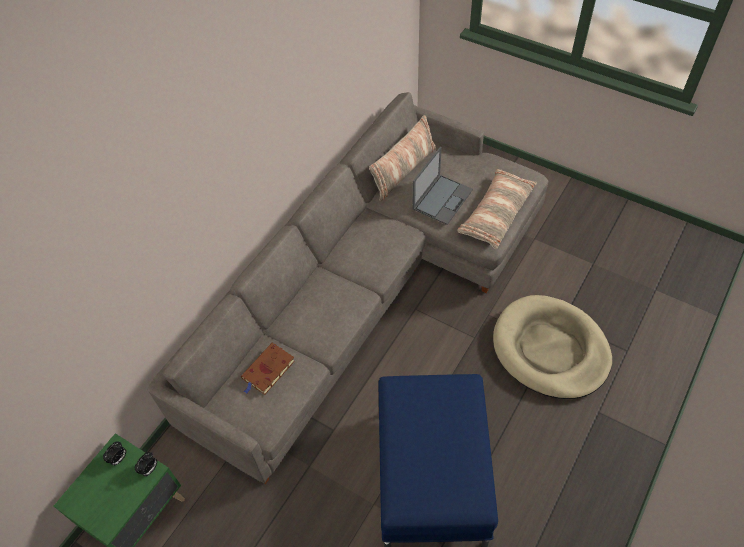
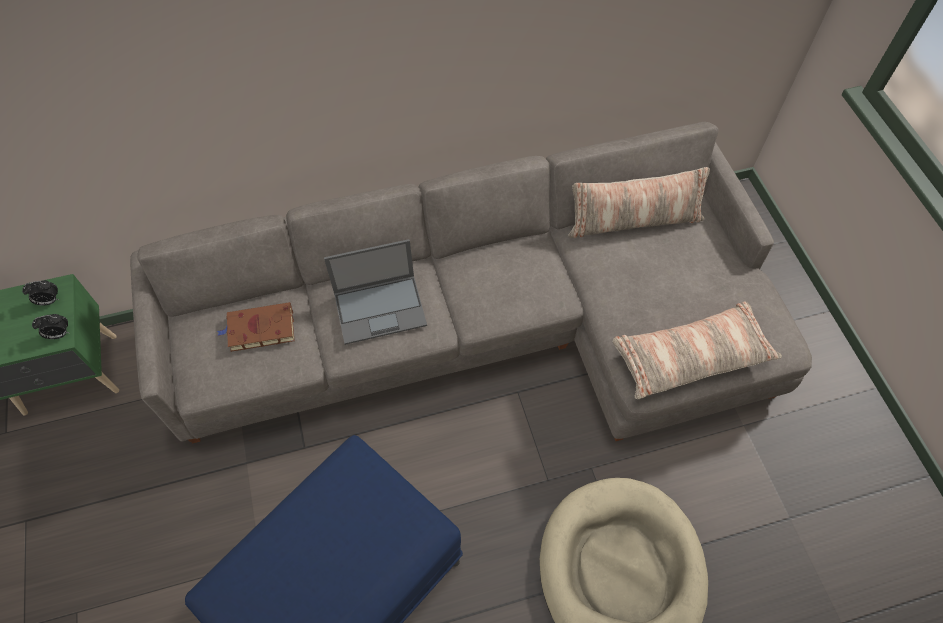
camera: 40 degrees right, 5 degrees up
laptop [412,147,473,225] -> laptop moved to [324,239,427,345]

